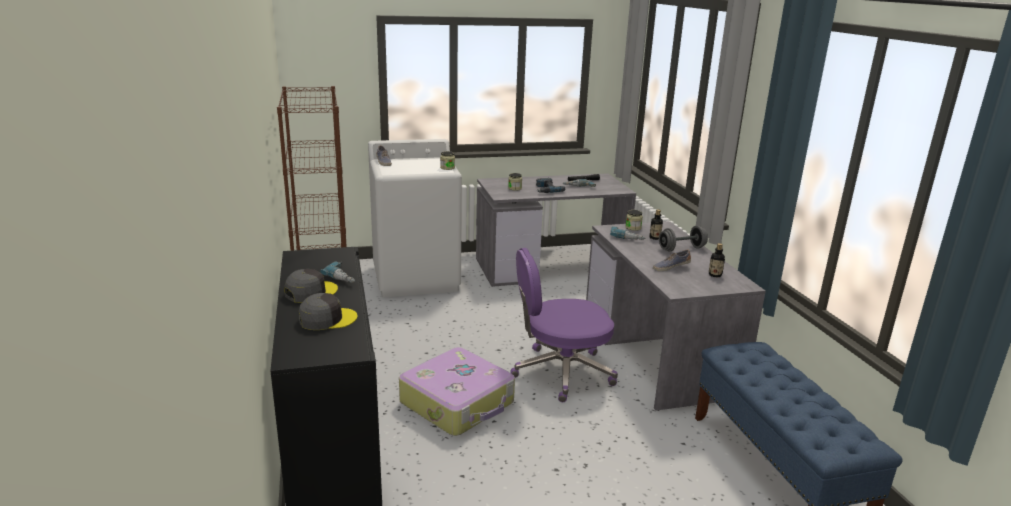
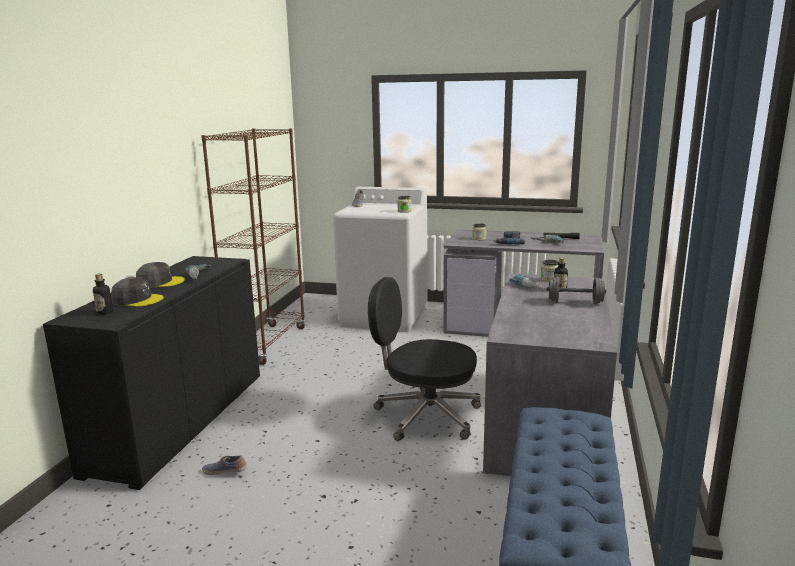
camera: 30 degrees right, 5 degrees down
suitcase [399,347,515,436] -> none
purple office chair [511,248,618,402] -> black office chair [368,277,481,441]
shoe [653,250,691,271] -> shoe moved to [202,455,247,475]
bottle [709,243,725,277] -> bottle moved to [93,273,113,314]

